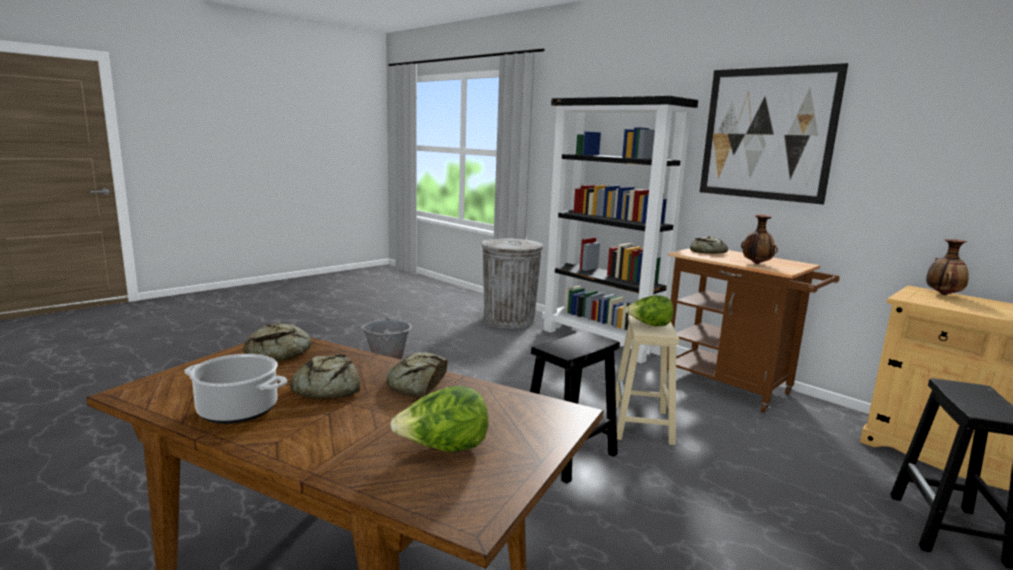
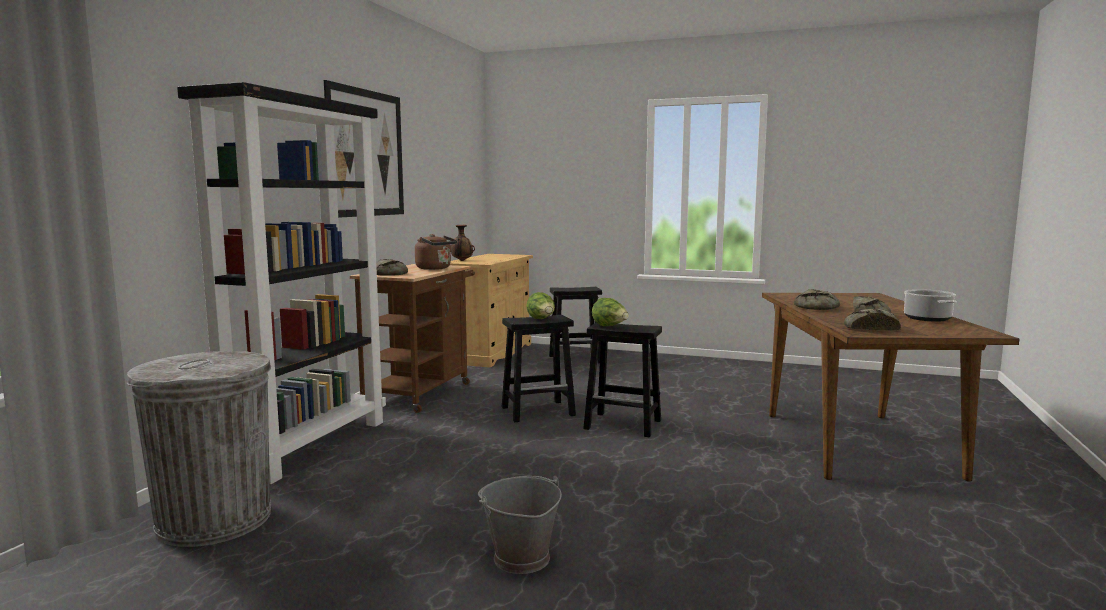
camera: 115 degrees left, 5 degrees down
lettuce [390,386,489,452] -> lettuce moved to [592,298,629,326]
beige stool [615,314,679,445] -> black stool [502,315,576,422]
vase [741,215,778,264] -> brown kettle [415,234,457,270]

